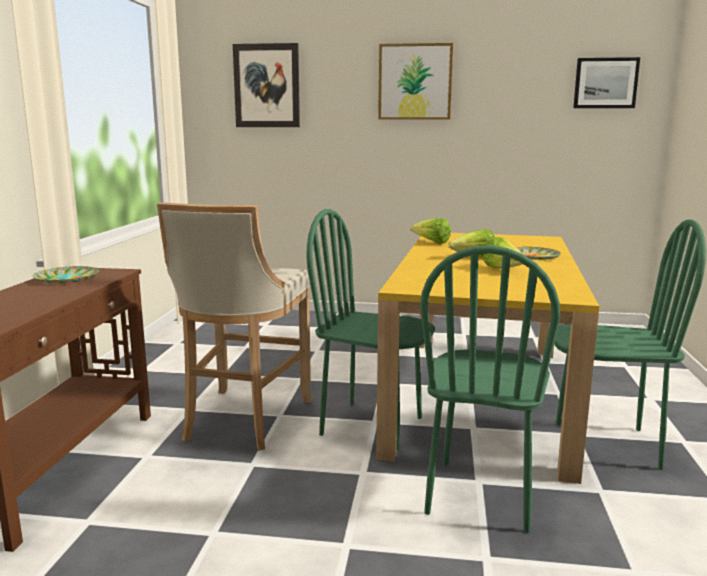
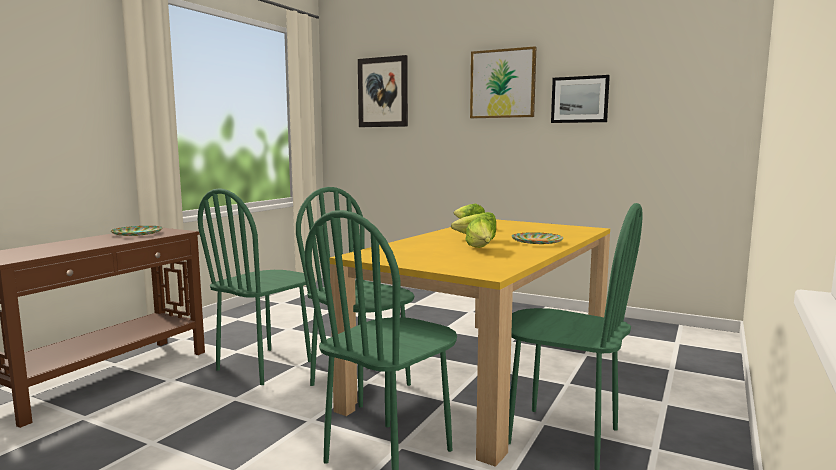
camera: 20 degrees right, 5 degrees down
beige stool [157,202,312,451] -> green chair [198,188,311,385]
picture [573,57,640,108] -> picture moved to [551,75,610,123]

